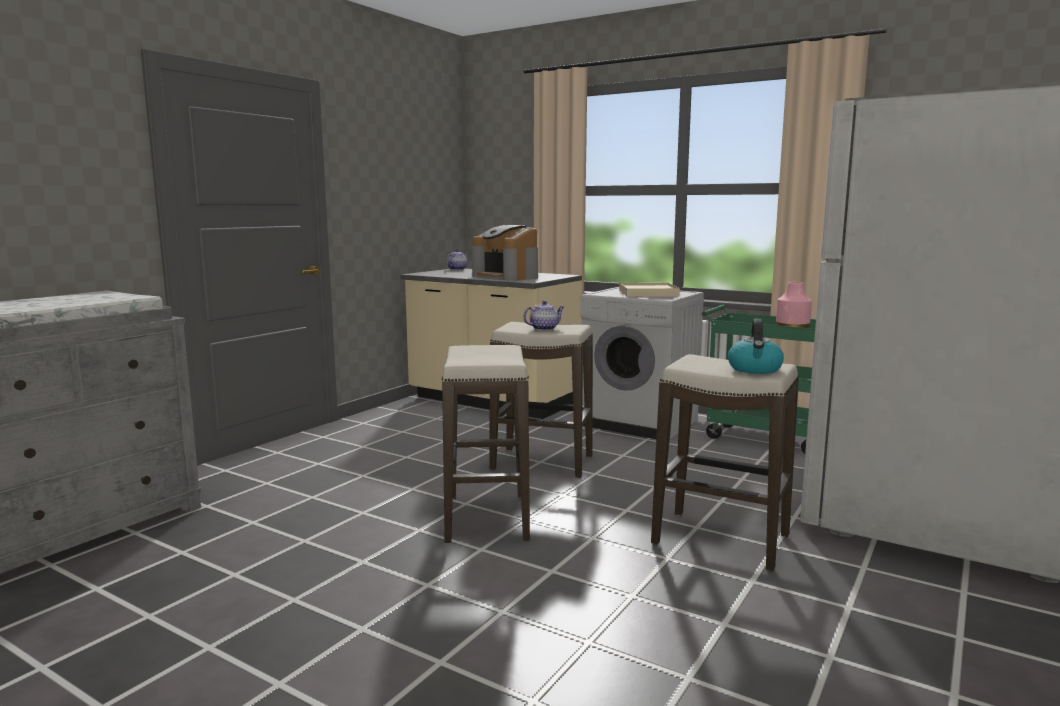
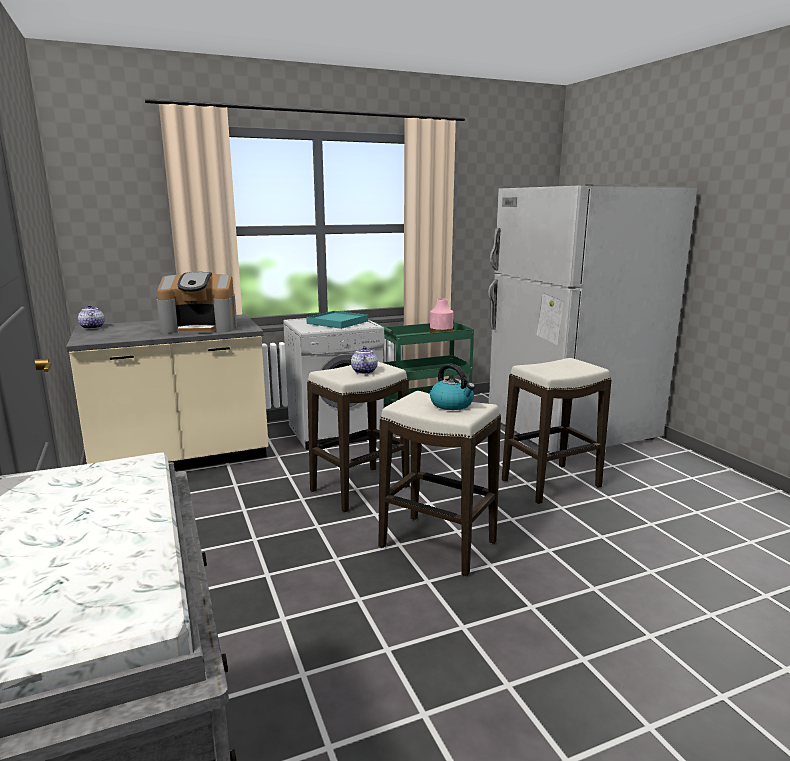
camera: 55 degrees left, 5 degrees up
beige tray [619,283,680,297] -> turquoise tray [306,311,368,329]
kettle [728,319,784,374] -> kettle moved to [430,364,475,410]

